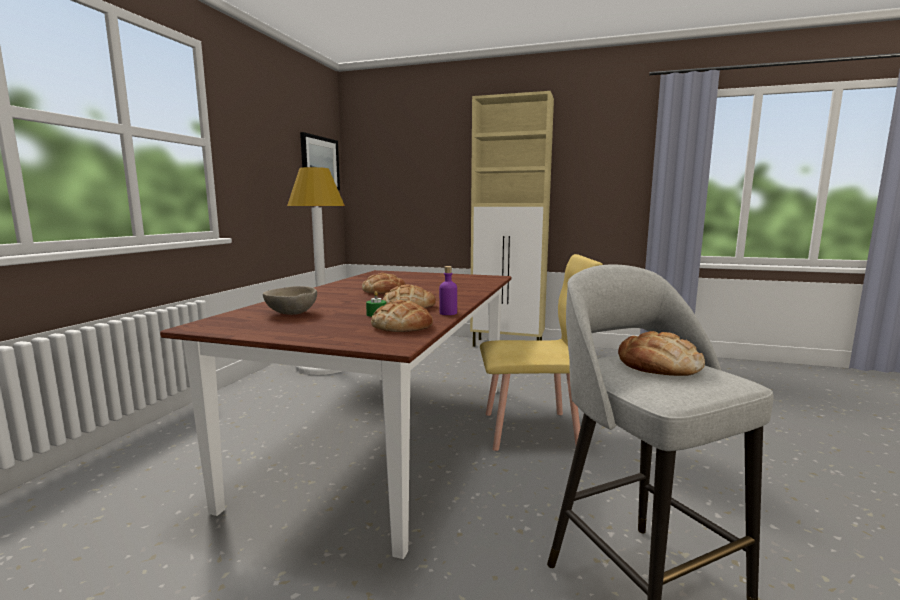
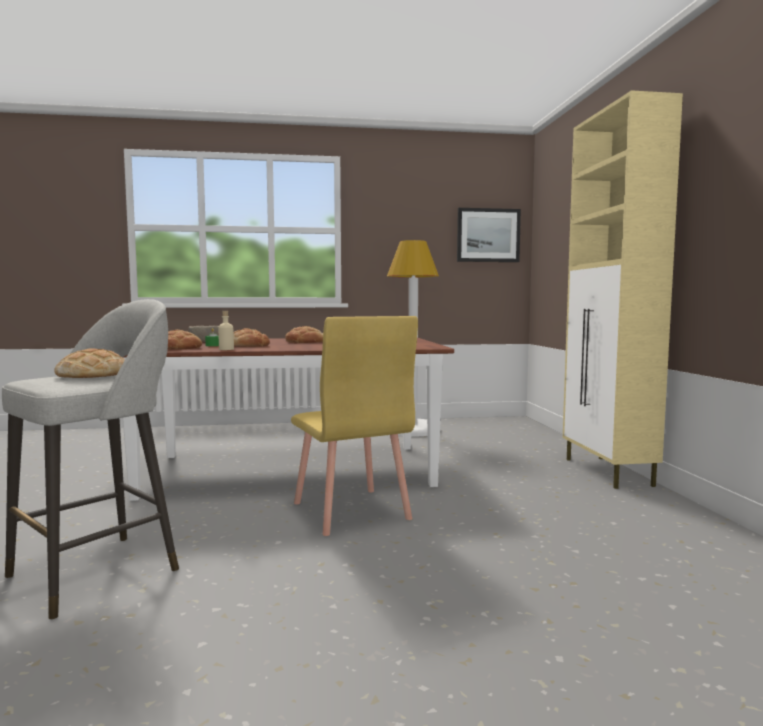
camera: 65 degrees right, 5 degrees down
purple bottle [439,266,457,315] -> beige bottle [218,311,234,350]

